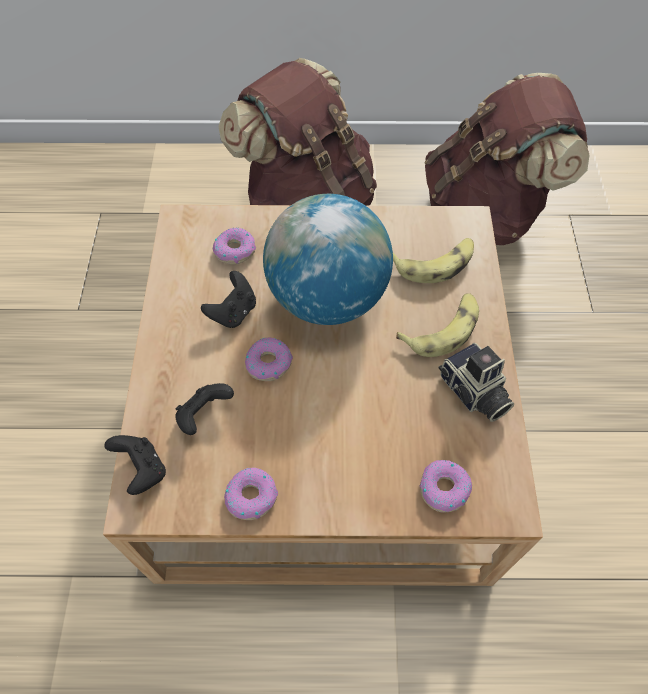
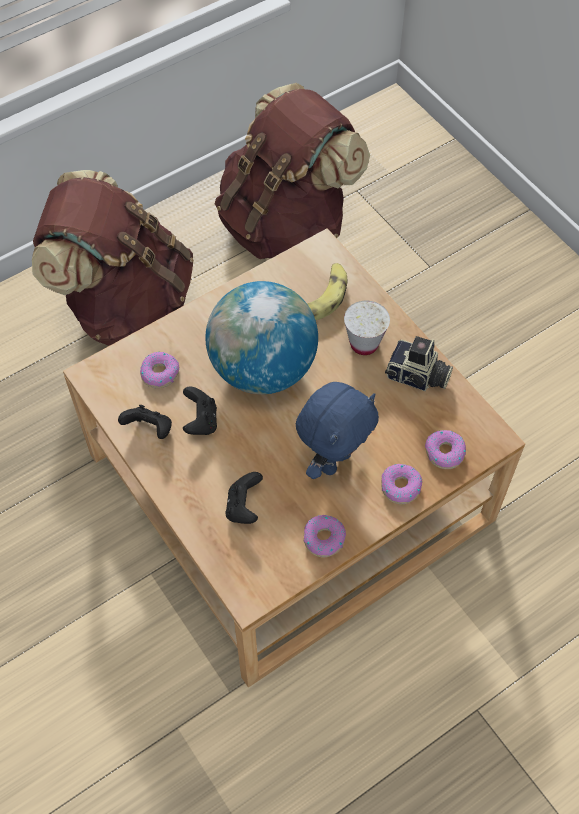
camera: 35 degrees left, 0 degrees up
black game controller [104,435,166,495] -> black game controller moved to [118,405,172,439]
donut [245,337,293,381] -> donut moved to [381,464,423,504]
banana [396,293,479,357] -> white cup [344,301,390,355]
none -> blue plush toy [296,382,379,479]

